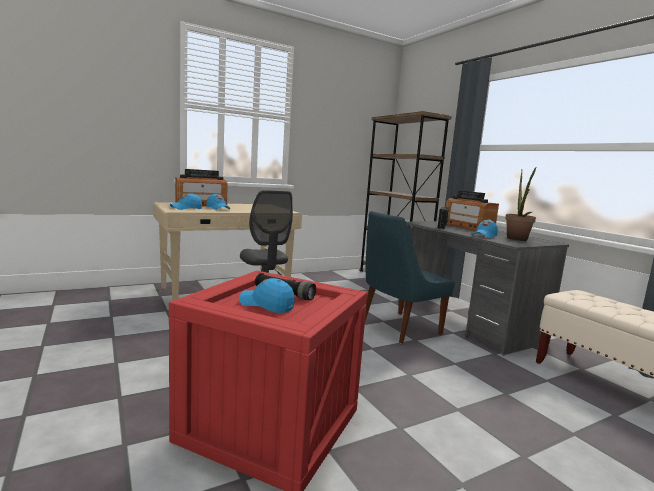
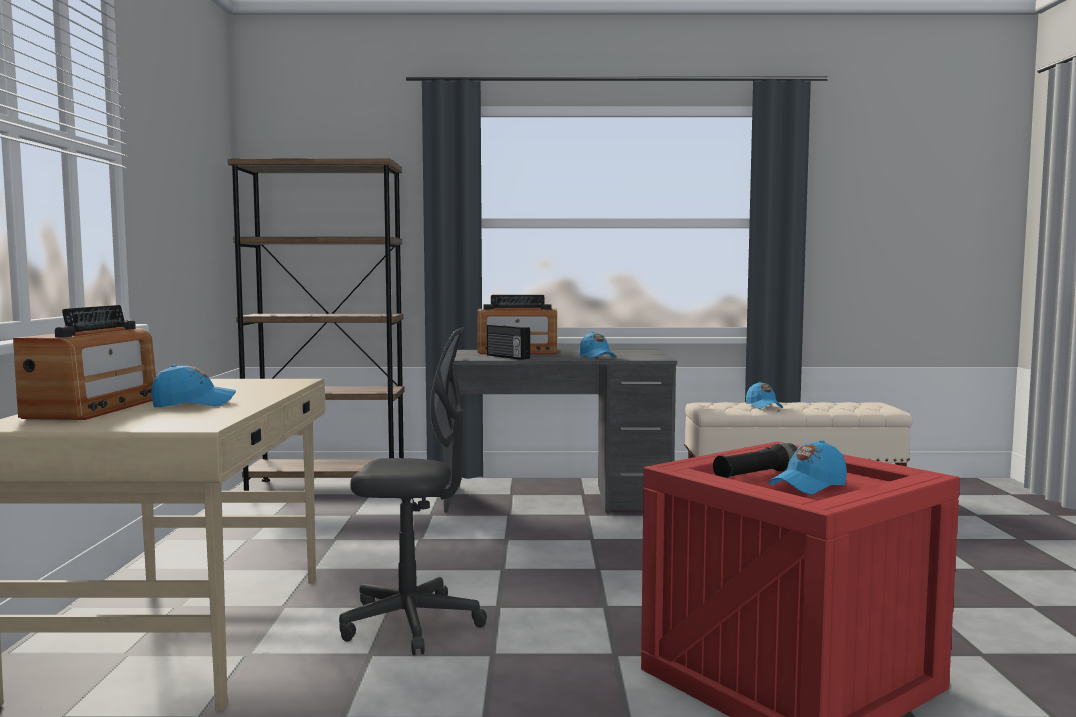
camera: 60 degrees left, 5 degrees down
blue cap [170,193,202,210] -> blue cap moved to [746,382,783,409]
blue chair [365,211,455,344] -> none
potted plant [505,168,536,241] -> none

